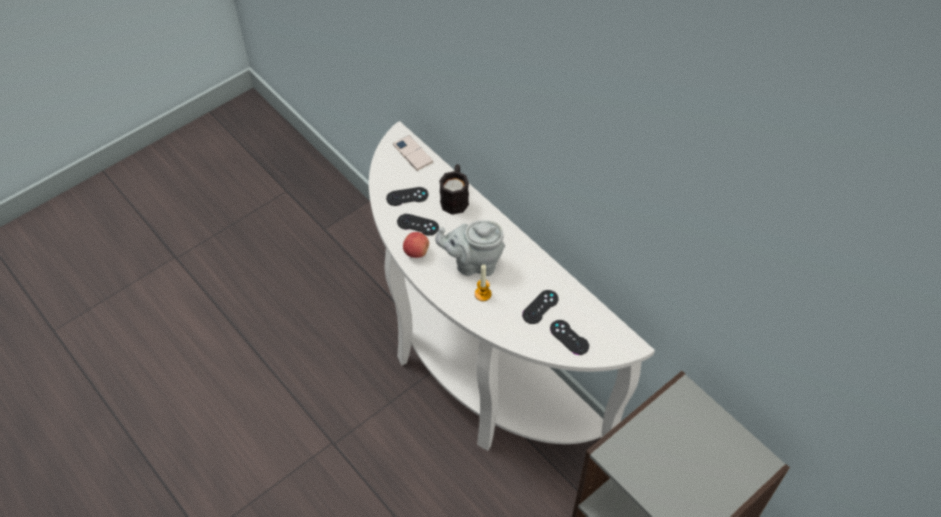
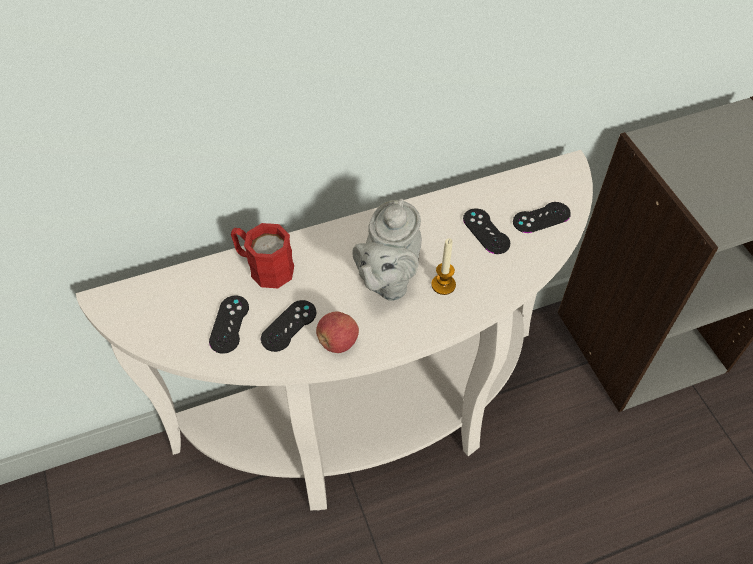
camera: 70 degrees left, 0 degrees up
phone [393,135,433,171] -> none
black mug [439,164,469,215] -> red mug [231,223,294,288]

